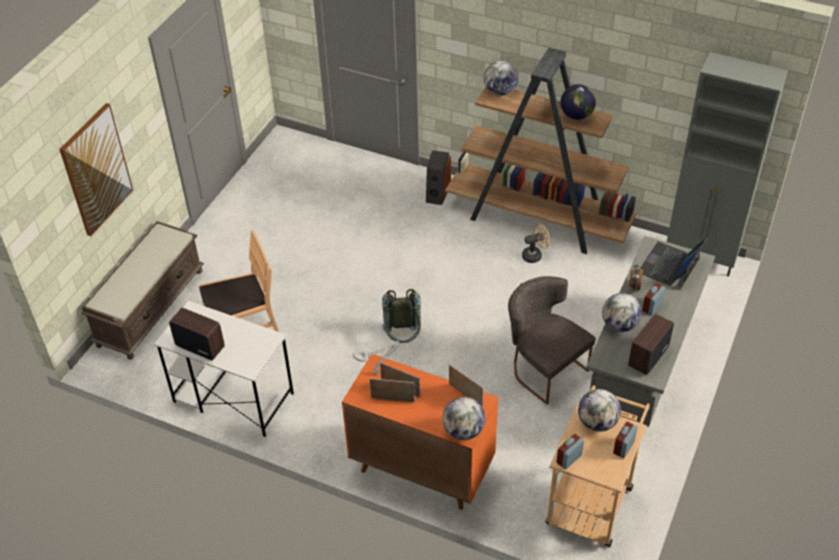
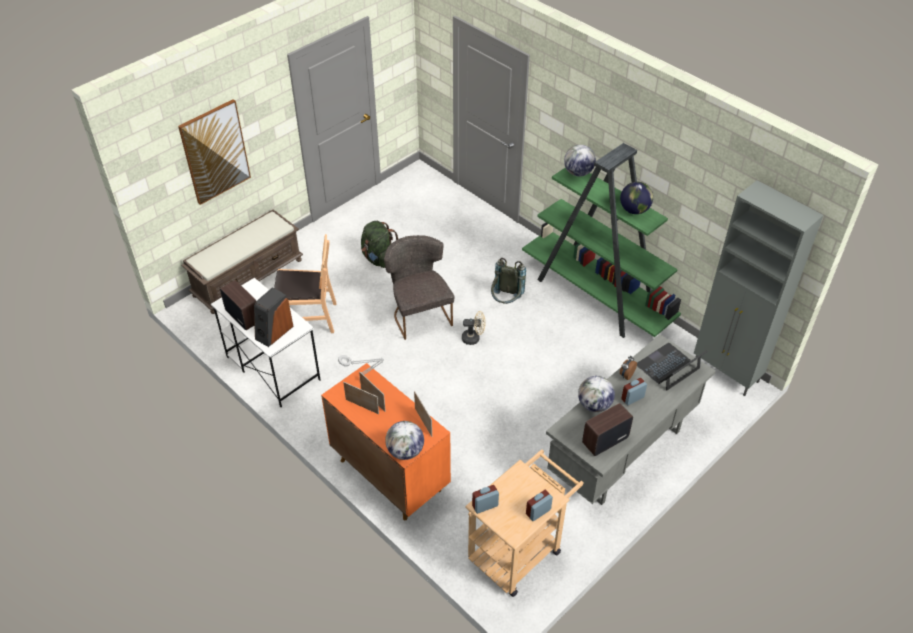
camera: 20 degrees right, 0 degrees up
grey backpack [382,289,421,343] -> grey backpack moved to [491,258,526,304]
speaker [426,150,451,205] -> speaker moved to [254,287,293,347]
brown bookcase [445,48,637,254] -> green bookcase [522,143,681,338]
grey chair [508,276,596,405] -> grey chair moved to [384,235,455,340]
beige fan [522,224,550,263] -> beige fan moved to [462,311,486,345]
globe [578,389,621,432] -> none
none -> green backpack [361,221,398,268]

